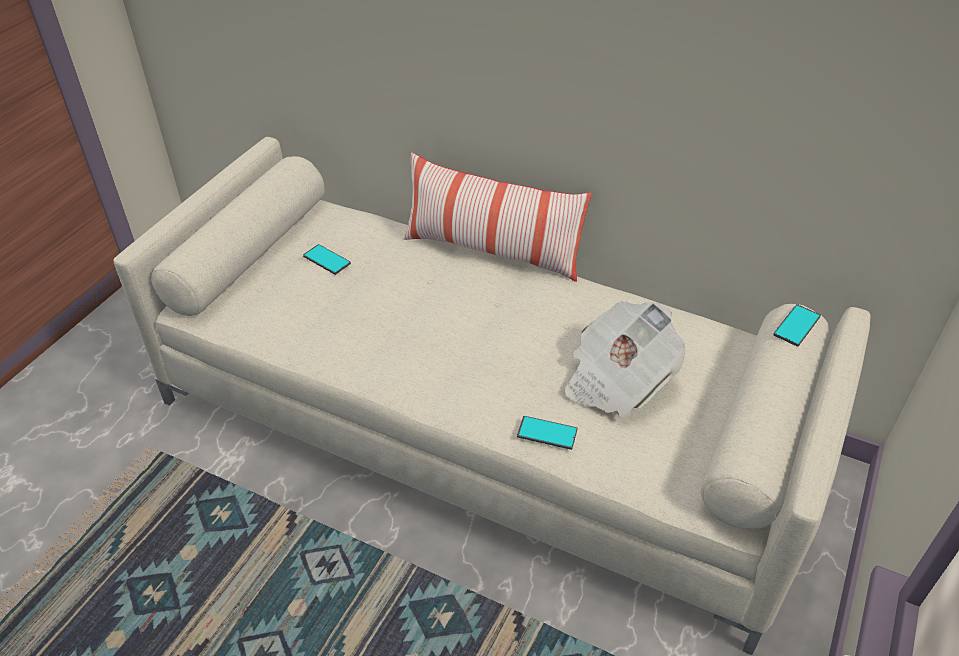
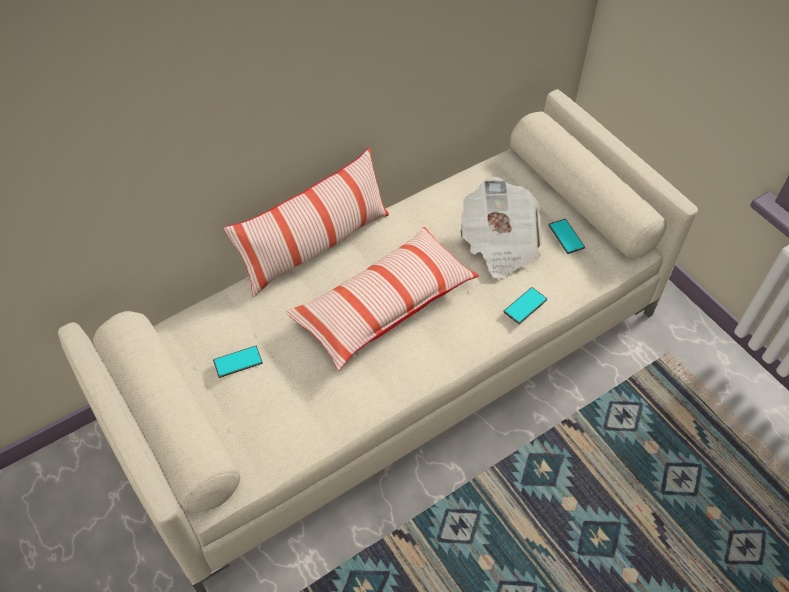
camera: 60 degrees left, 10 degrees up
phone [773,304,821,347] -> phone moved to [548,219,585,254]
none -> pillow [286,227,479,370]

